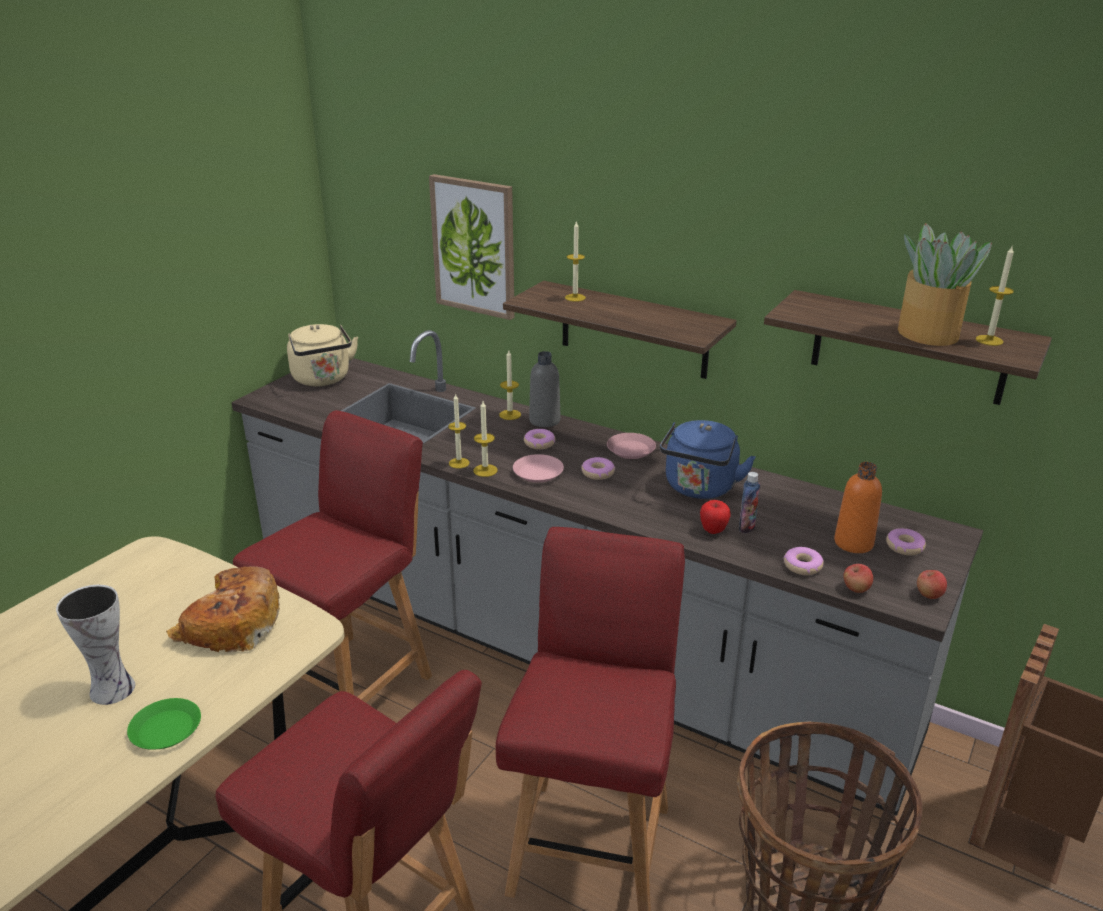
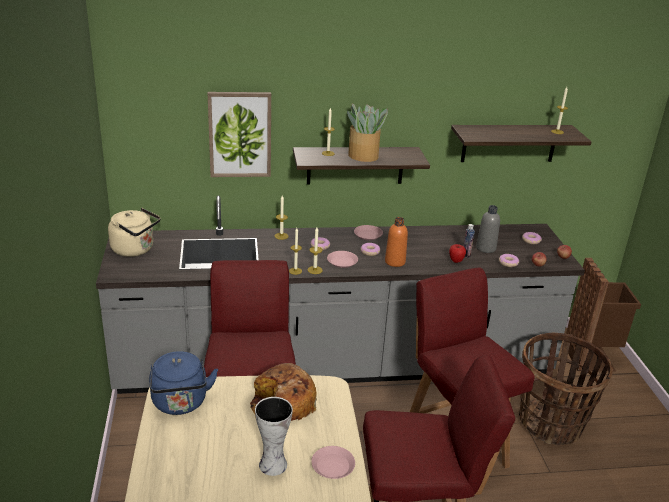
camera: 40 degrees left, 0 degrees up
green plate [127,698,201,749] -> pink plate [311,446,355,479]
grey bottle [529,351,561,427] -> grey bottle moved to [476,205,500,253]
blue kettle [660,420,756,499] -> blue kettle moved to [149,351,218,415]
orange bottle [834,462,882,553] -> orange bottle moved to [385,217,408,267]
potted plant [898,223,992,346] -> potted plant moved to [347,103,388,162]

